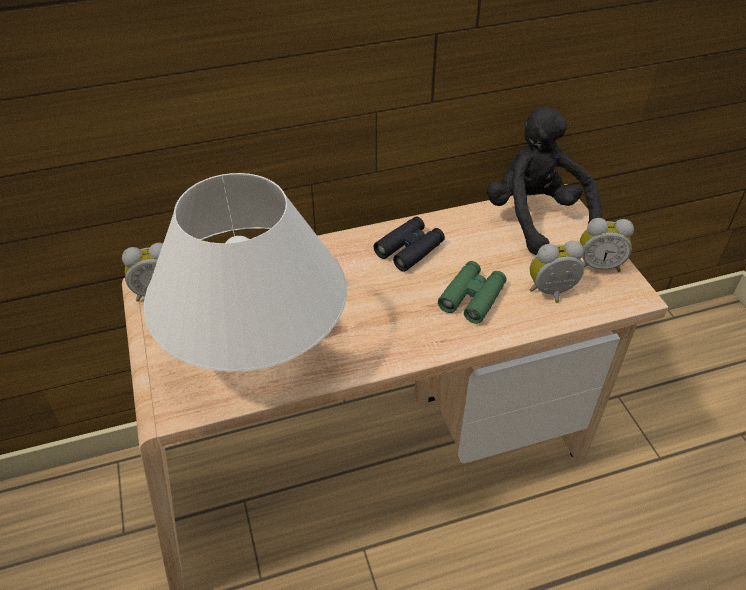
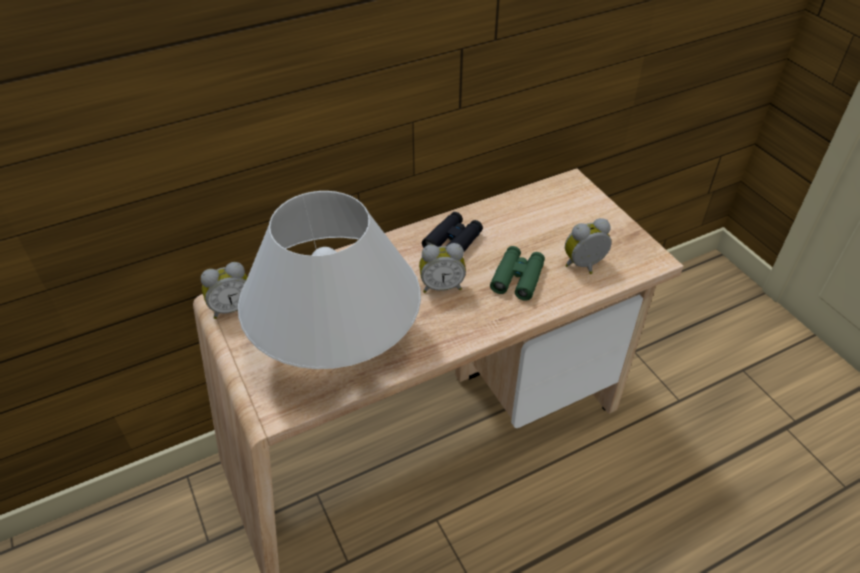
camera: 10 degrees left, 0 degrees up
black plush toy [487,106,602,255] -> none
alarm clock [580,218,634,272] -> alarm clock moved to [419,243,466,293]

